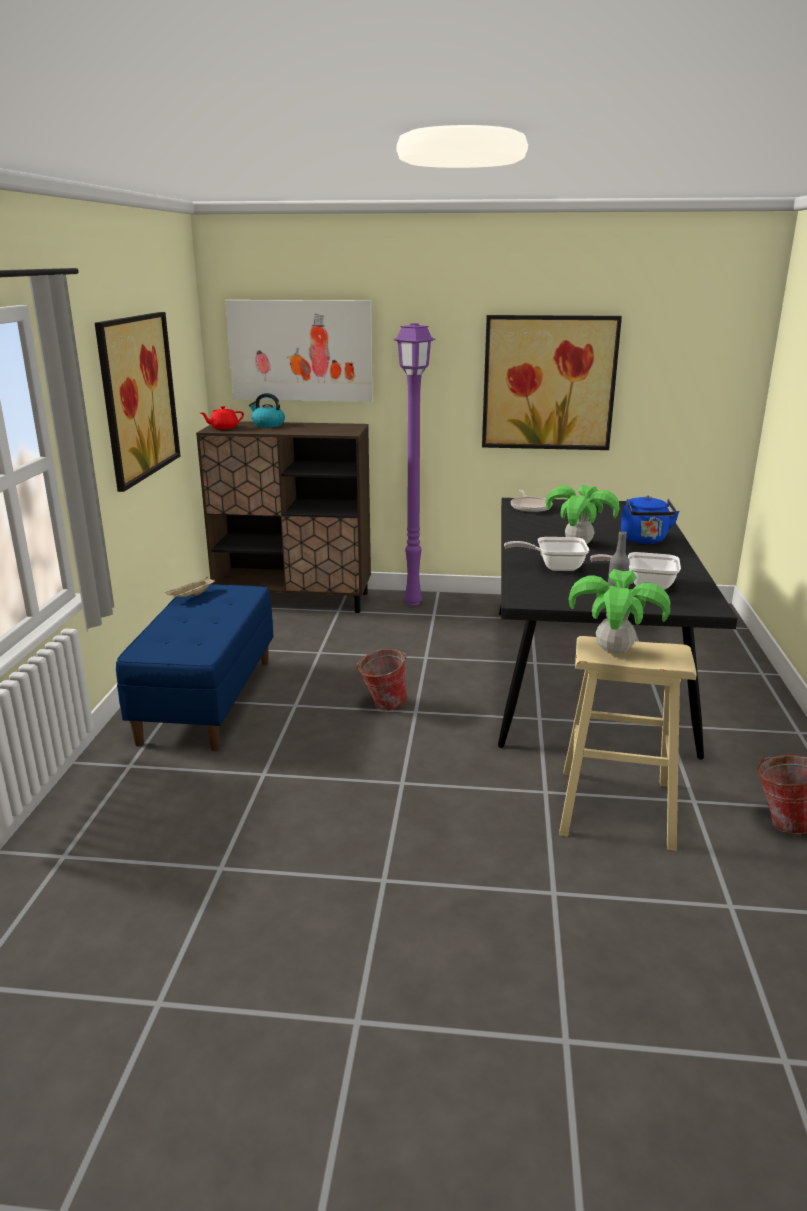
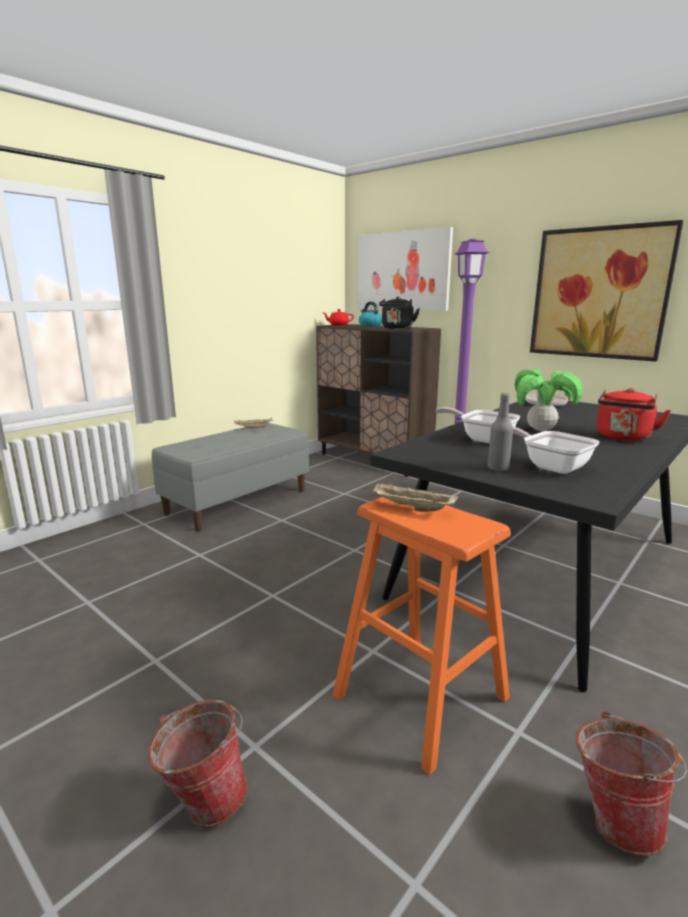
camera: 35 degrees right, 5 degrees down
picture [95,312,181,492] -> none
blue bench [116,584,273,751] -> grey bench [152,423,309,532]
bucket [356,649,407,711] -> bucket moved to [148,699,248,827]
beige stool [559,636,696,851] -> orange stool [333,497,511,775]
potted plant [568,569,670,654] -> beige tray [372,482,458,512]
blue kettle [621,496,680,544] -> red kettle [597,388,671,441]
none -> black kettle [379,297,420,329]

